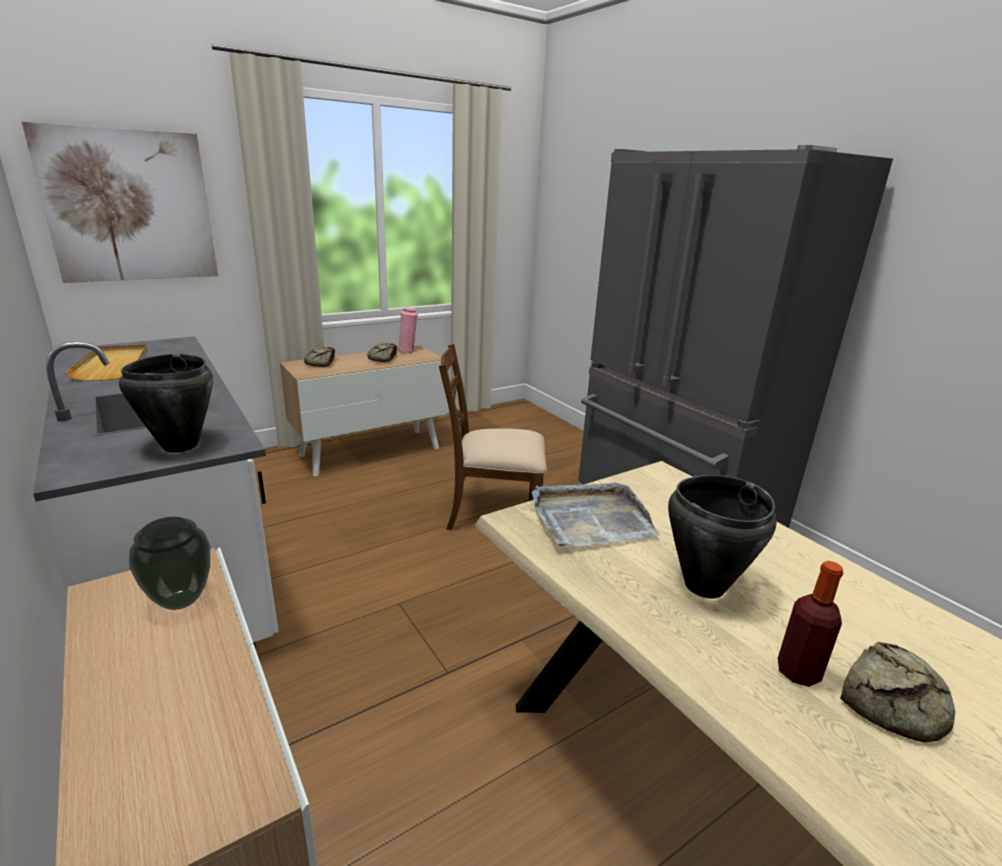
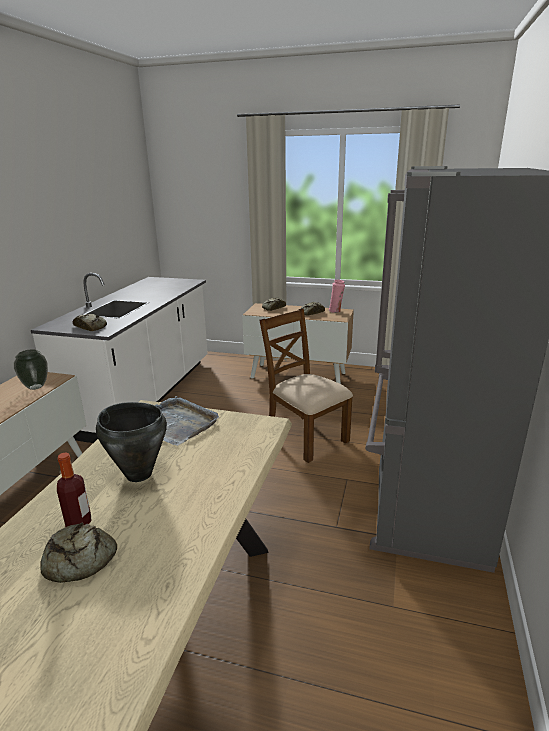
camera: 50 degrees right, 0 degrees up
picture [22,122,218,283] -> none
beige tray [65,345,148,381] -> none
black cooking pot [119,354,213,453] -> bread [73,314,107,331]

